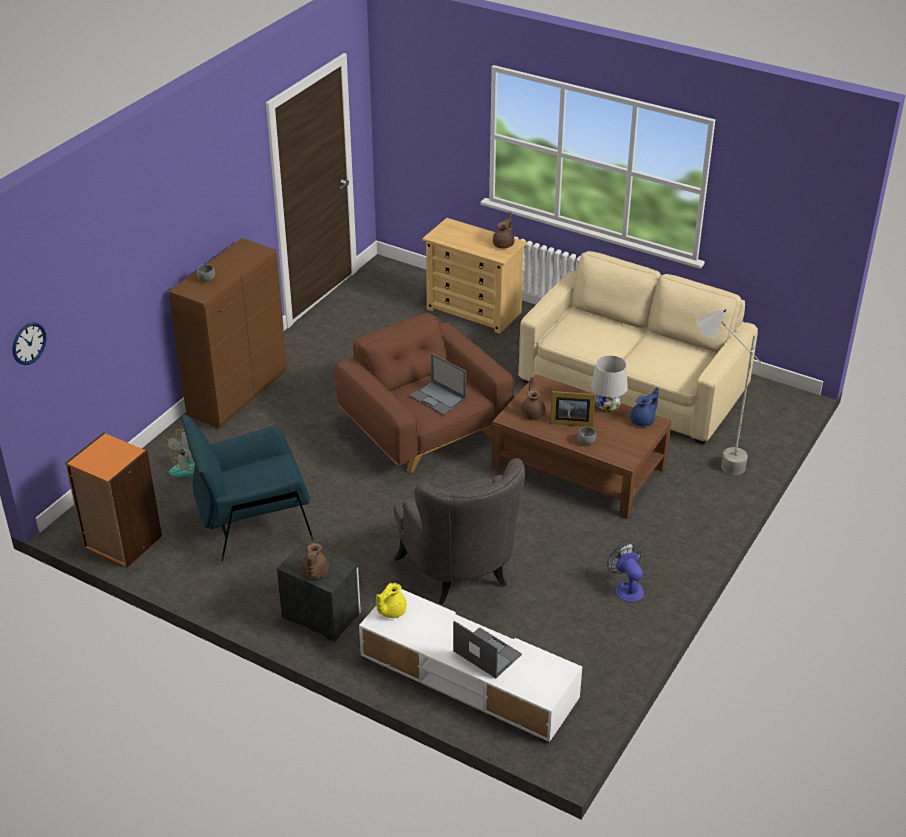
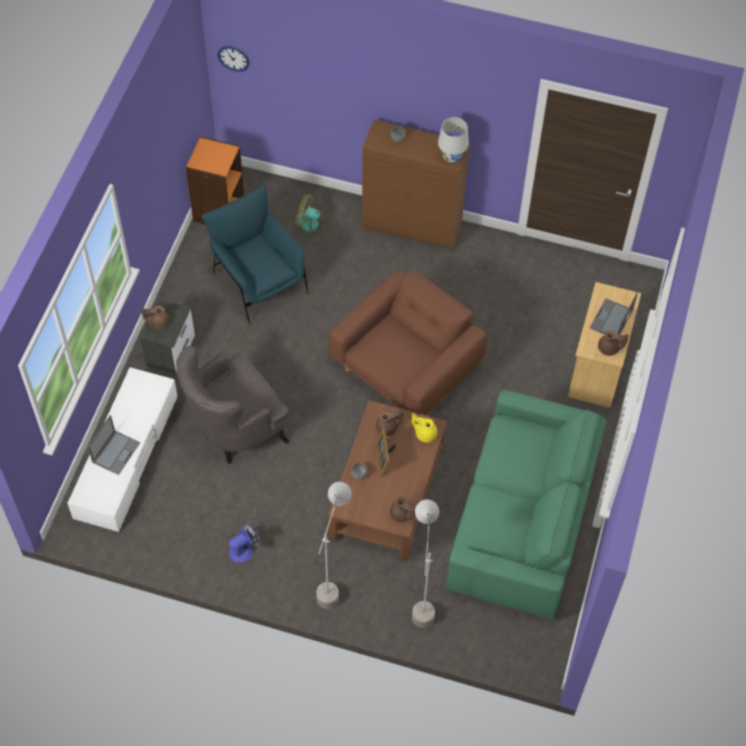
camera: 75 degrees right, 20 degrees up
yellow teapot [376,583,407,618] -> yellow teapot moved to [412,413,438,443]
laptop [409,353,466,415] -> laptop moved to [590,292,638,334]
beige sofa [518,251,758,444] -> green sofa [446,390,607,619]
white table lamp [591,355,628,413] -> white table lamp moved to [438,117,469,163]
blue teapot [631,387,659,426] -> brown teapot [390,497,416,523]
none -> grey floor lamp [316,482,352,609]

